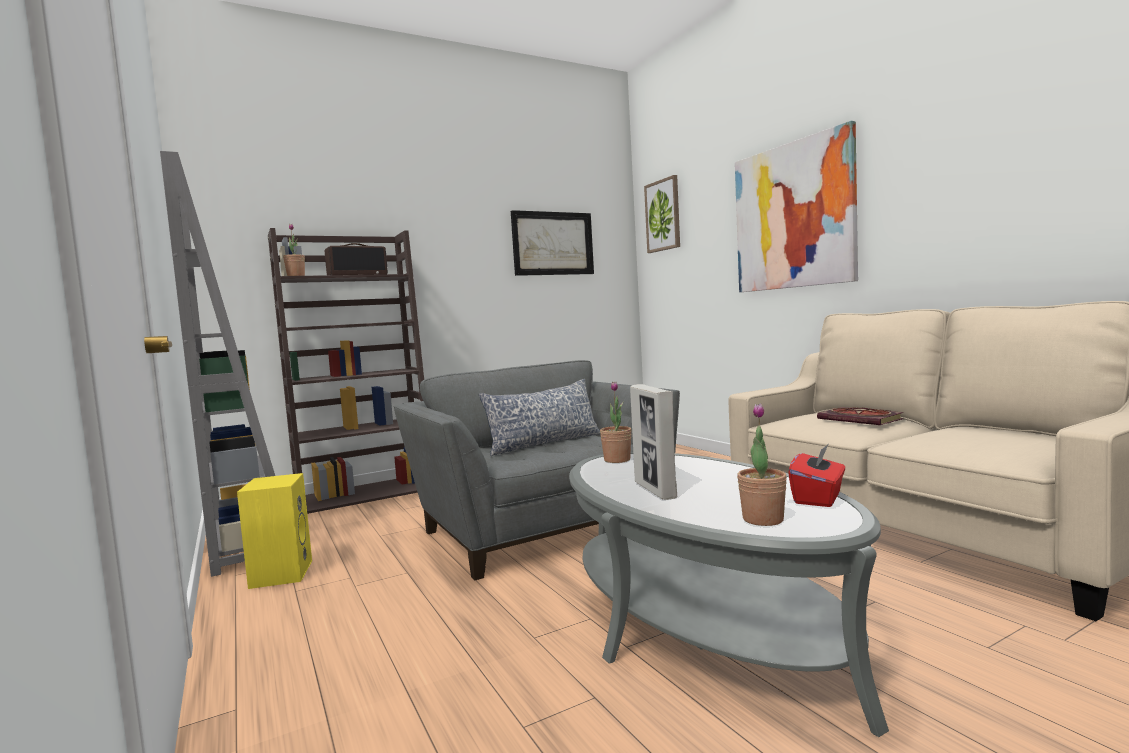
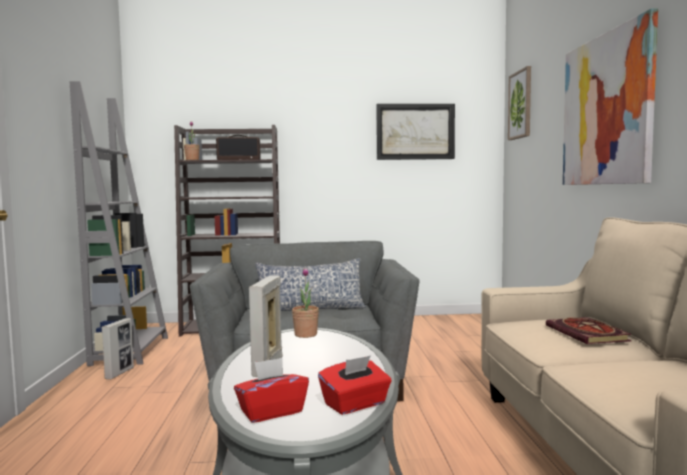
camera: 25 degrees right, 0 degrees up
yellow speaker [237,473,312,589] -> picture frame [102,318,134,380]
potted plant [737,404,787,526] -> red tissue box [234,358,309,423]

